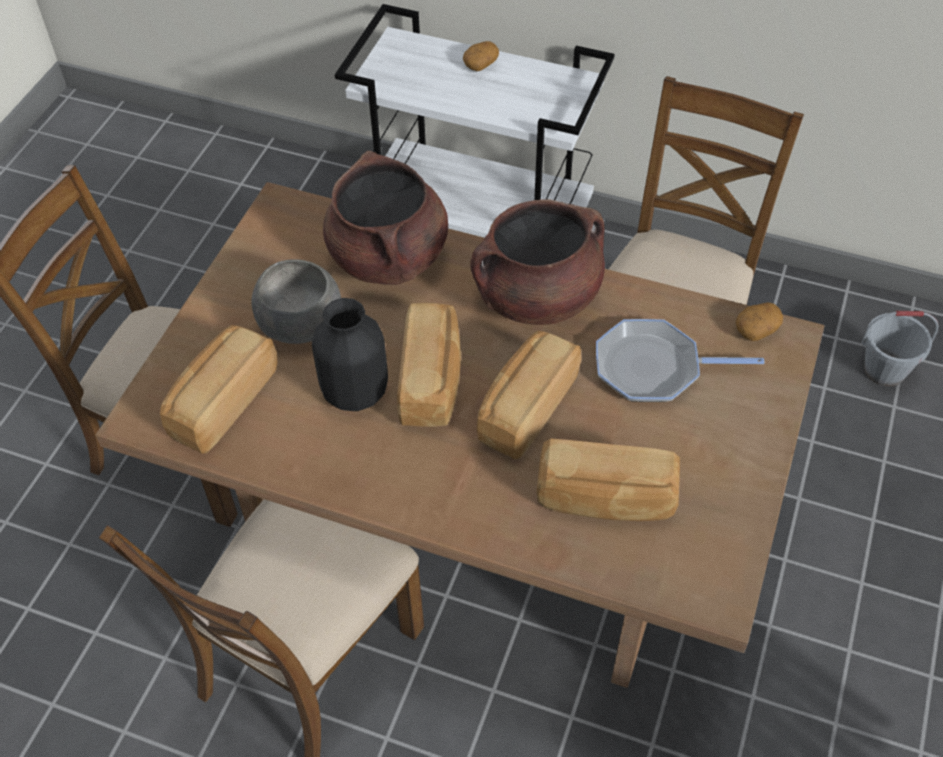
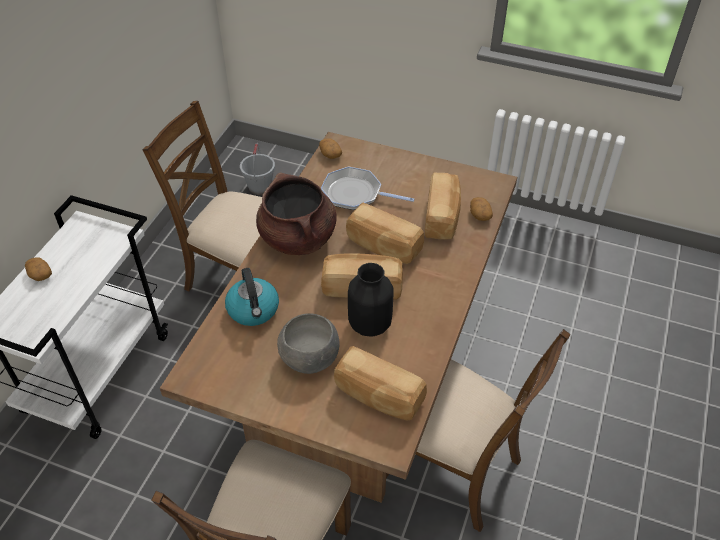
camera: 90 degrees left, 5 degrees down
brown cooking pot [323,151,448,285] -> kettle [225,268,279,326]
frying pan [596,319,764,402] -> frying pan turned 105 degrees clockwise [321,166,414,210]
none -> potato [470,197,493,221]

